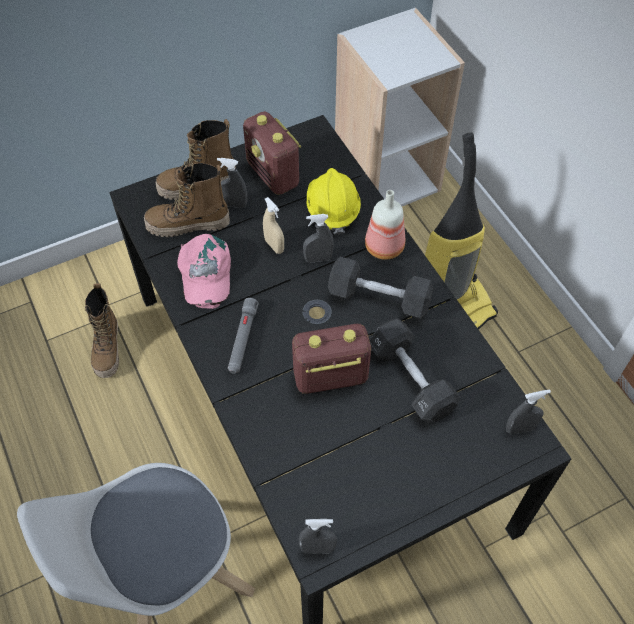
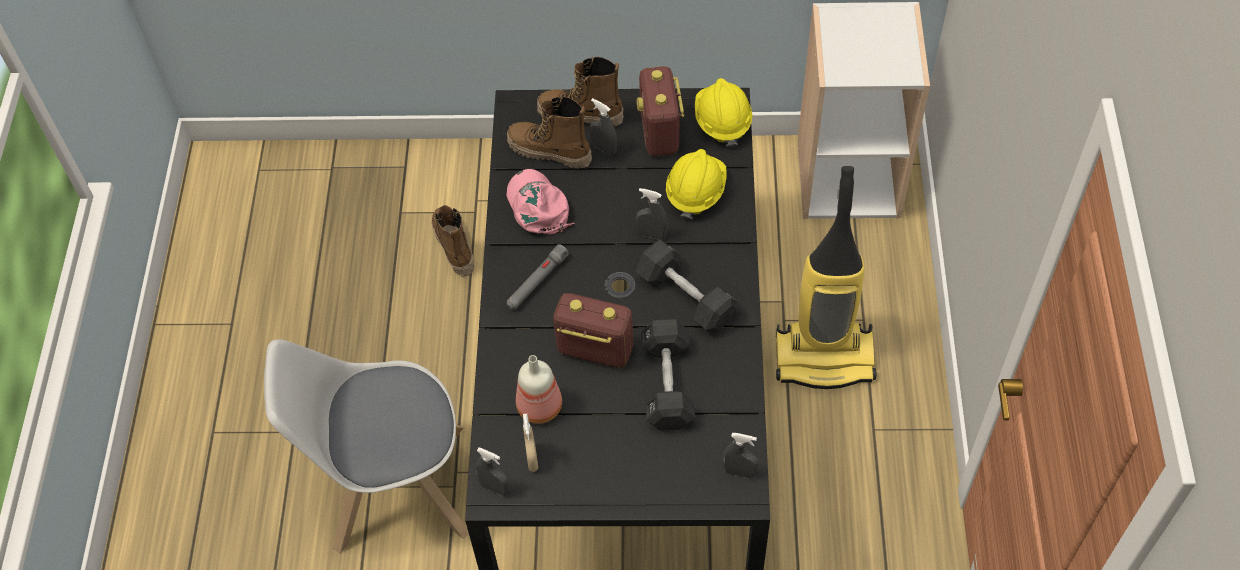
camera: 30 degrees right, 0 degrees up
boot [85,283,119,378] -> boot turned 135 degrees clockwise [432,205,474,277]
pink cap [177,234,231,309] -> pink cap turned 135 degrees clockwise [506,168,575,235]
beige spray bottle [263,197,284,254] -> beige spray bottle moved to [523,414,538,472]
bottle [365,190,405,260] -> bottle moved to [516,355,562,424]
none -> yellow hard hat [695,78,752,147]

